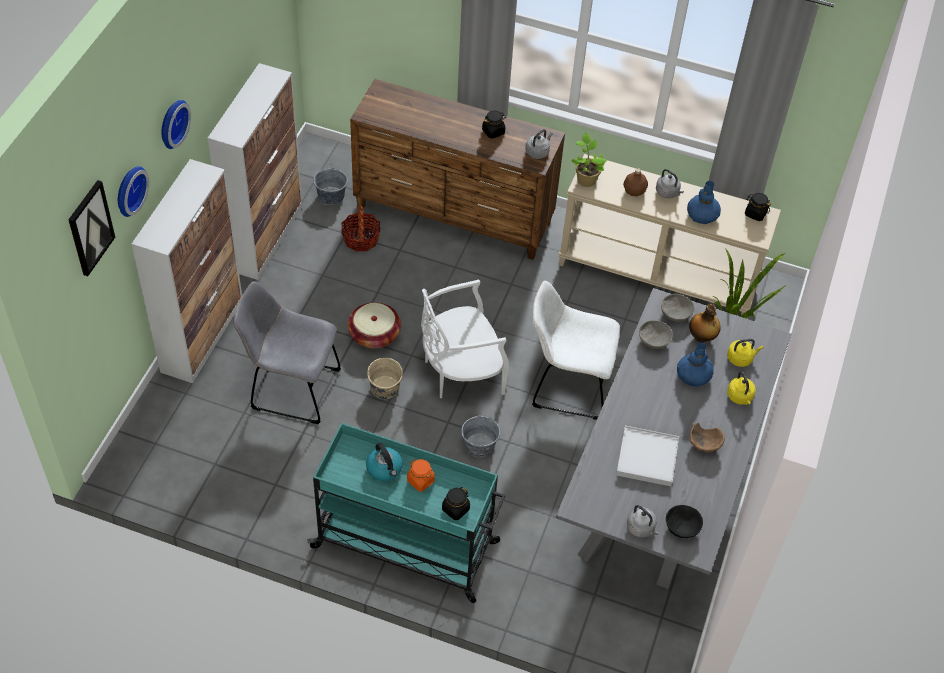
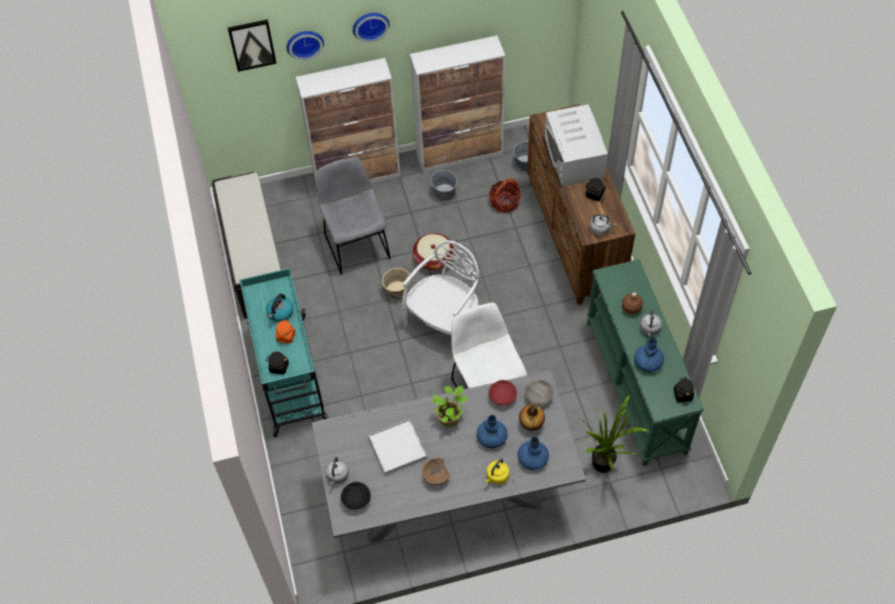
camera: 60 degrees right, 5 degrees up
white chair [421,280,509,398] -> white chair turned 90 degrees clockwise [402,240,479,335]
grey bucket [461,413,500,458] -> grey bucket moved to [430,170,457,201]
beige console table [558,154,781,315] -> green console table [587,259,704,466]
potted plant [571,132,607,187] -> potted plant moved to [431,386,468,427]
grey bowl [639,320,673,349] -> red bowl [489,380,517,405]
yellow kettle [727,339,764,367] -> blue vase [518,437,549,470]
none -> black bench [212,172,281,319]
none -> white microwave [545,104,608,186]

